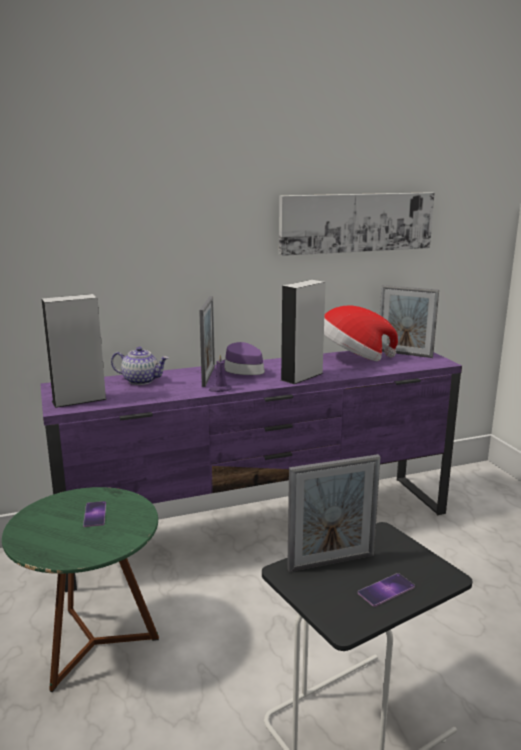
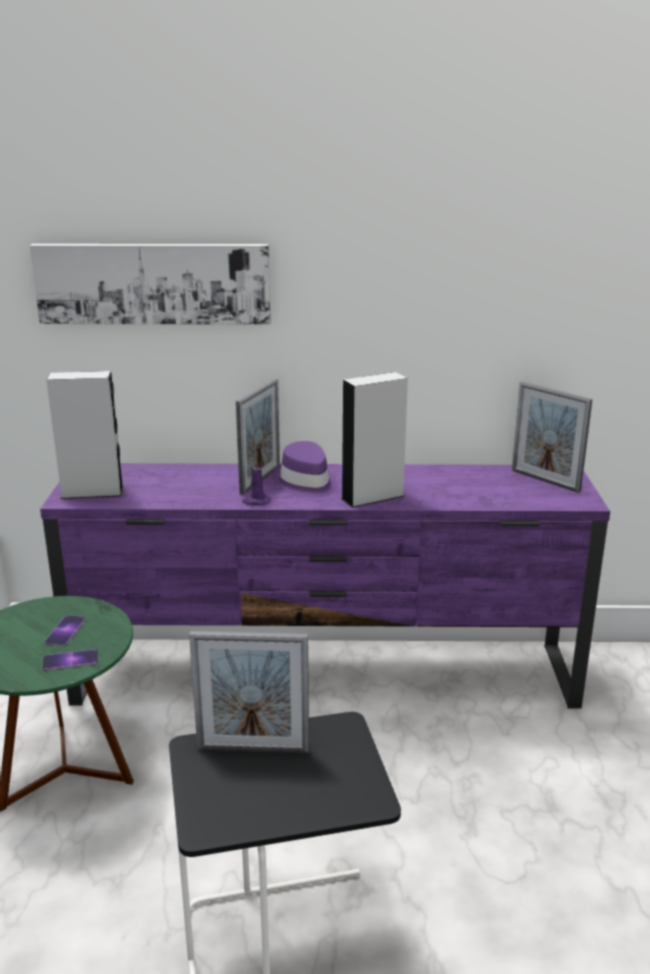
camera: 20 degrees right, 5 degrees up
teapot [111,347,169,385] -> none
picture [279,192,435,256] -> picture moved to [30,244,271,325]
hat [324,305,398,361] -> none
phone [358,573,415,607] -> phone moved to [42,649,98,671]

